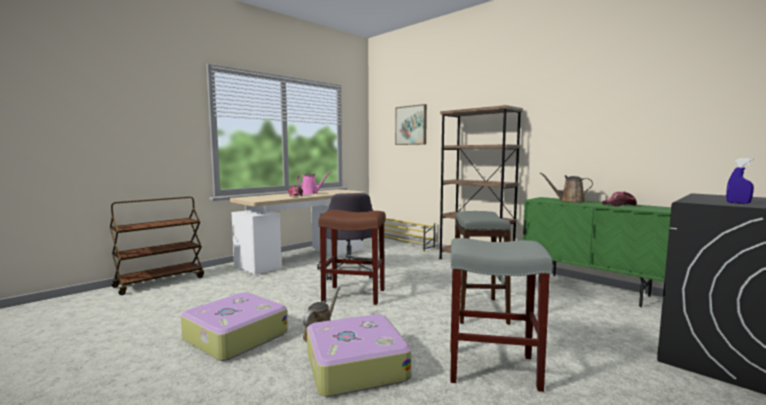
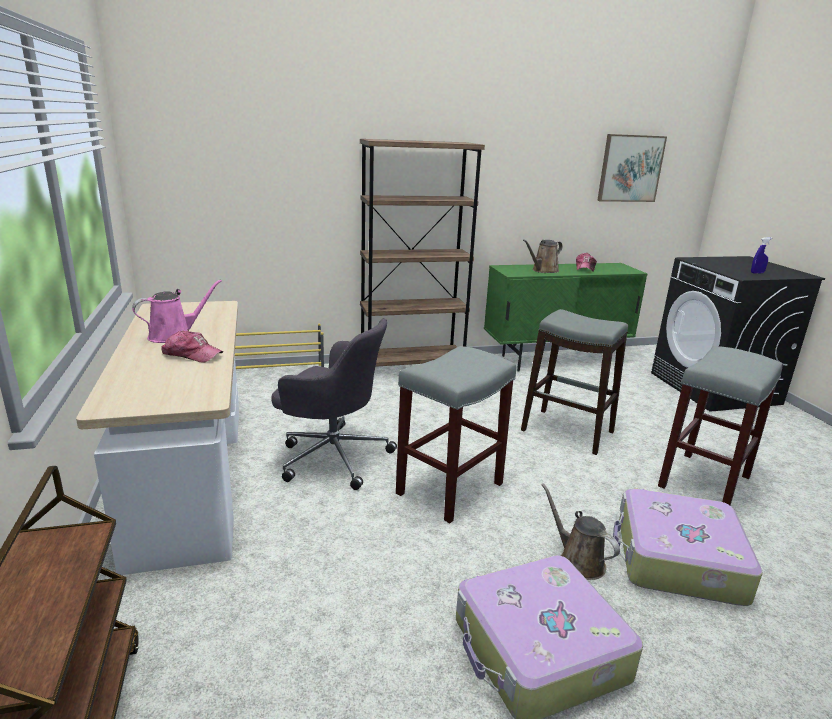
camera: 60 degrees left, 15 degrees up
brown stool [318,210,386,305] -> grey stool [396,346,516,523]
picture [395,104,427,145] -> picture moved to [597,134,667,202]

